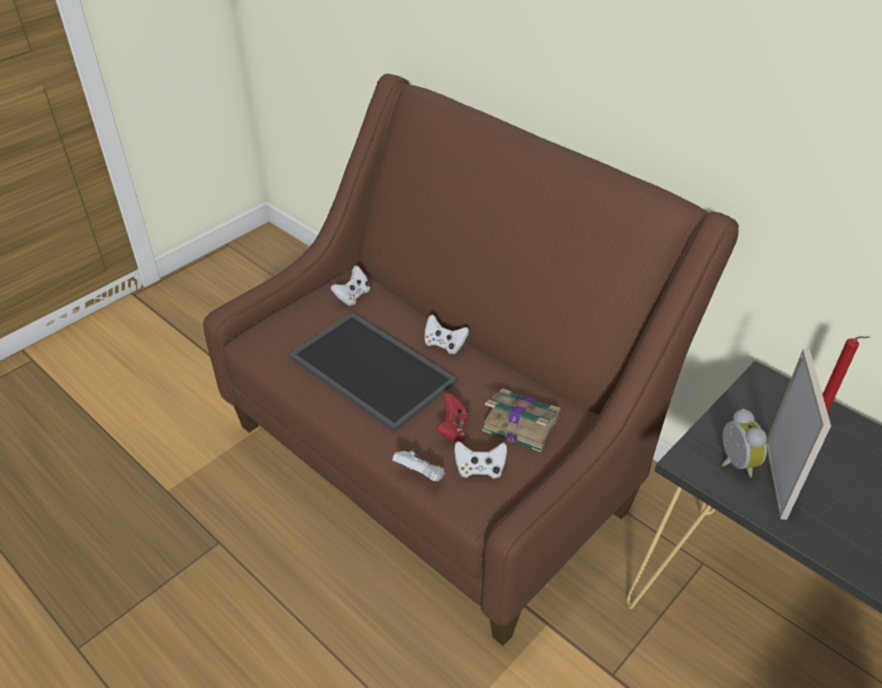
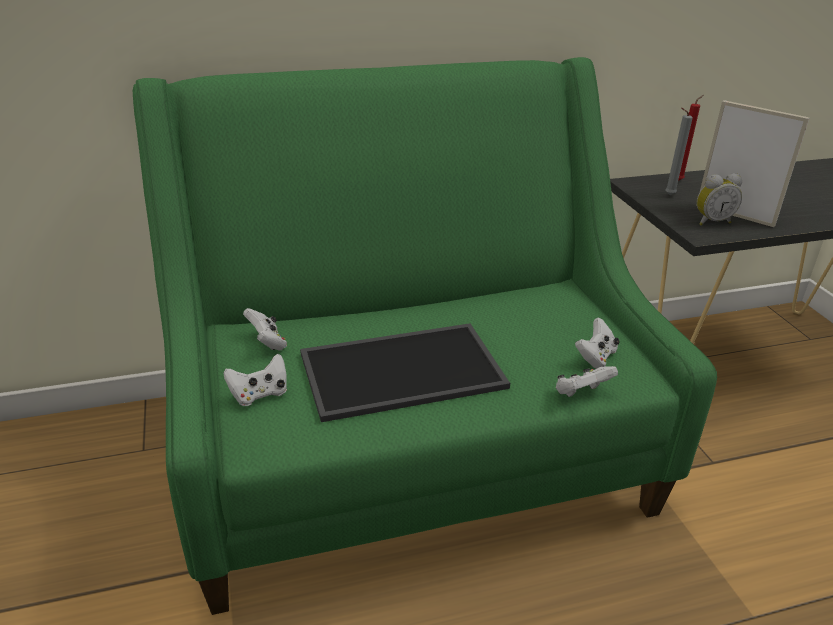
camera: 60 degrees left, 10 degrees down
brown sofa [203,74,739,646] -> green sofa [133,57,717,615]
white game controller [424,314,469,354] -> white game controller moved to [224,354,287,406]
red game controller [435,393,470,442] -> none
book [482,389,561,452] -> none
alarm clock [721,409,767,478] -> alarm clock turned 150 degrees clockwise [697,173,742,226]
none -> grey candle [665,108,693,195]

